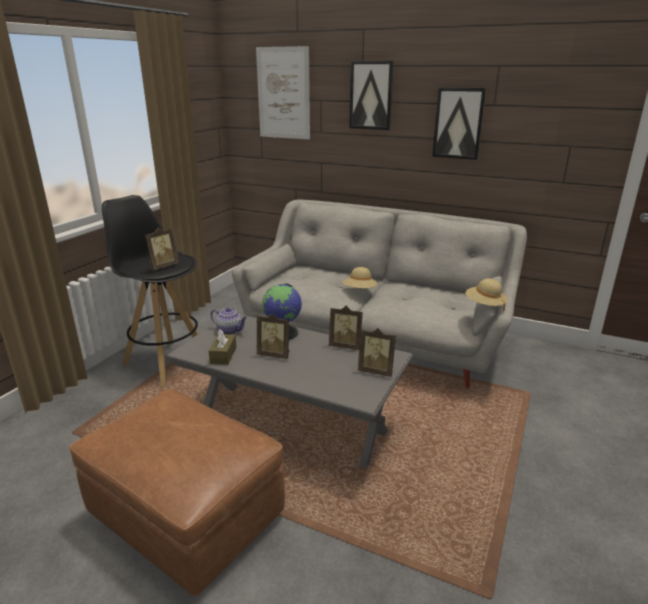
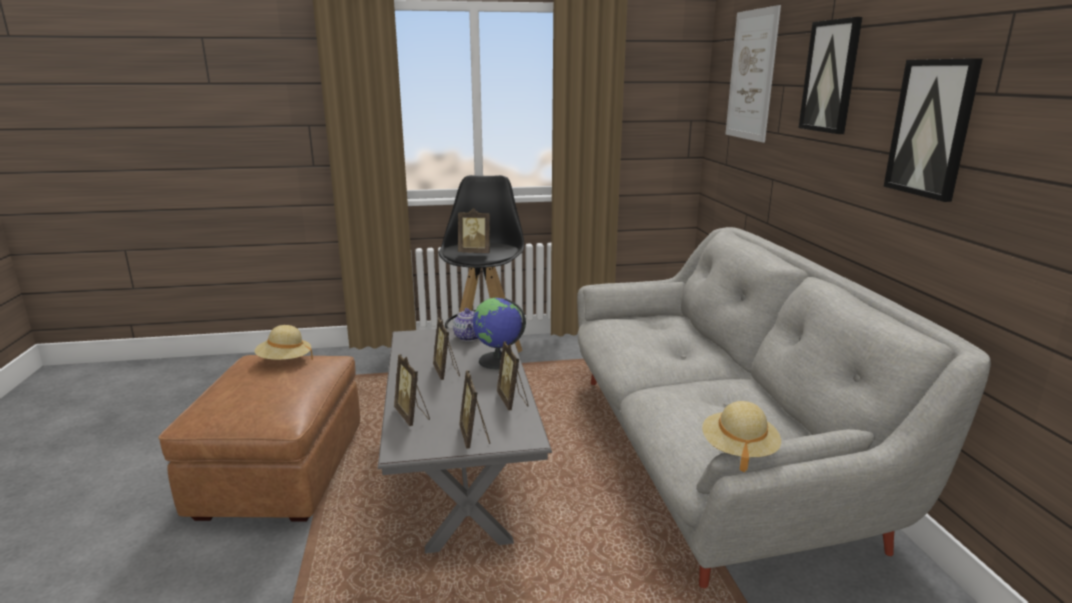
camera: 55 degrees right, 5 degrees down
brown tissue box [209,329,236,365] -> none
beige hat [343,267,377,288] -> beige hat moved to [255,325,313,360]
none -> picture frame [394,354,430,426]

